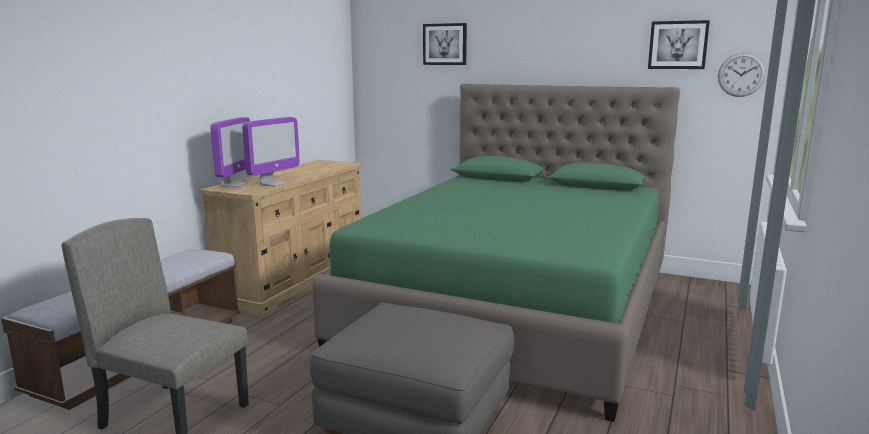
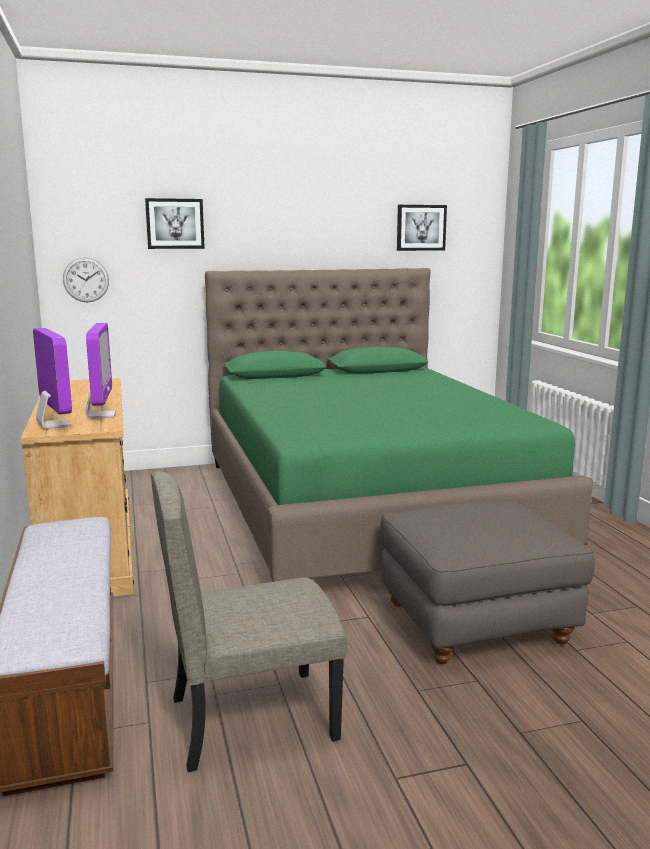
camera: 40 degrees left, 0 degrees up
wall clock [718,53,766,97] -> wall clock moved to [63,257,109,302]

